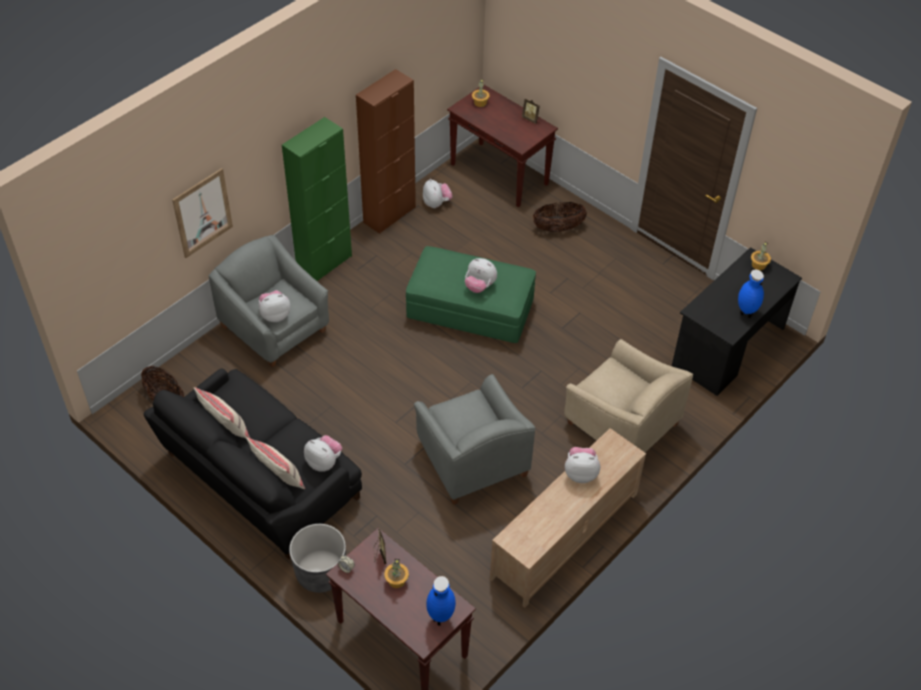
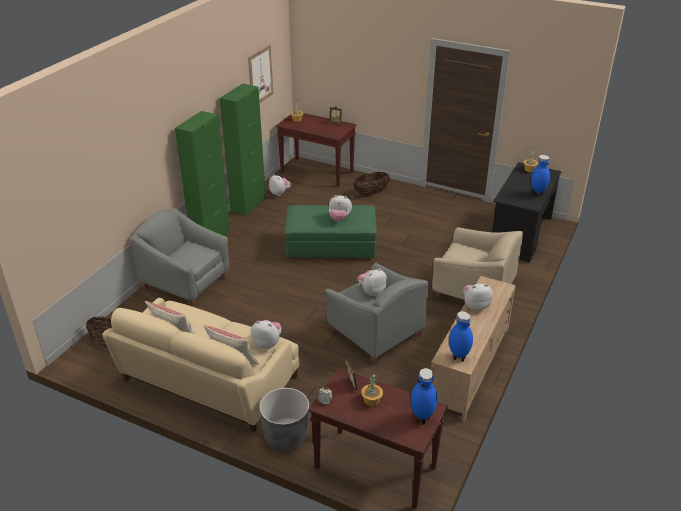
camera: 15 degrees left, 15 degrees down
black sofa [144,368,362,560] -> beige sofa [102,298,299,433]
picture [172,168,233,258] -> picture moved to [248,45,273,103]
plush toy [259,290,291,322] -> plush toy moved to [357,269,387,296]
brown cabinet [356,69,416,234] -> green cabinet [220,83,266,216]
none -> blue vase [449,311,473,362]

